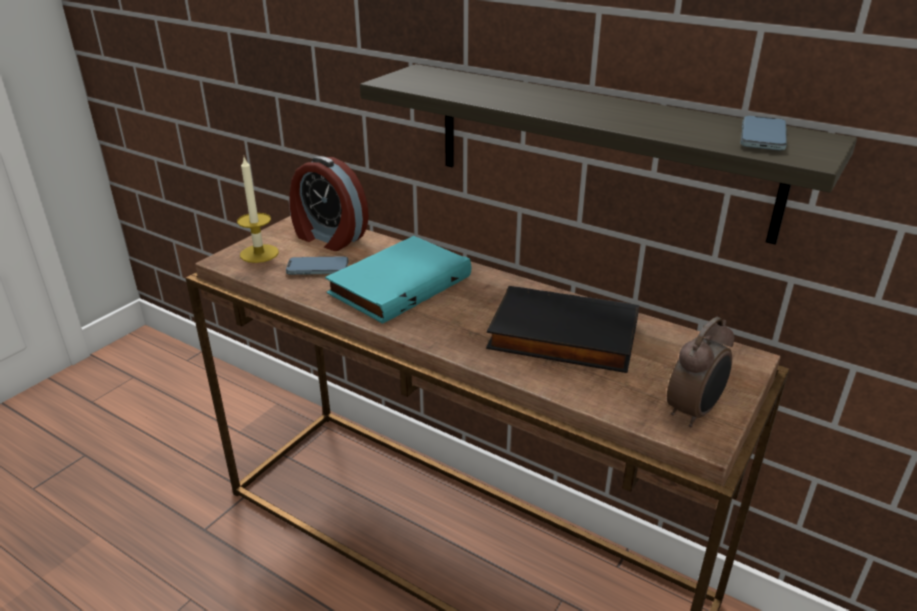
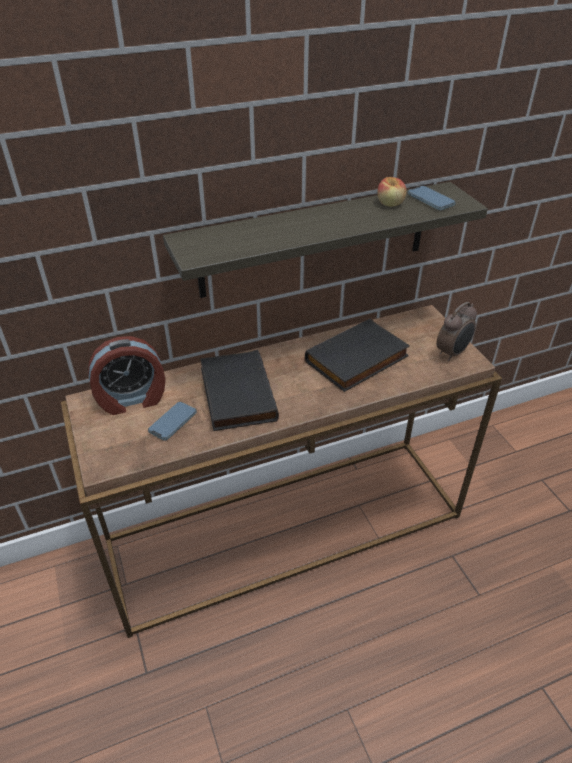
camera: 55 degrees left, 10 degrees up
candle [237,157,279,263] -> none
turquoise book [325,236,471,324] -> black book [200,350,279,431]
alarm clock [667,317,734,427] -> alarm clock turned 60 degrees clockwise [437,302,477,361]
none -> apple [378,177,407,206]

